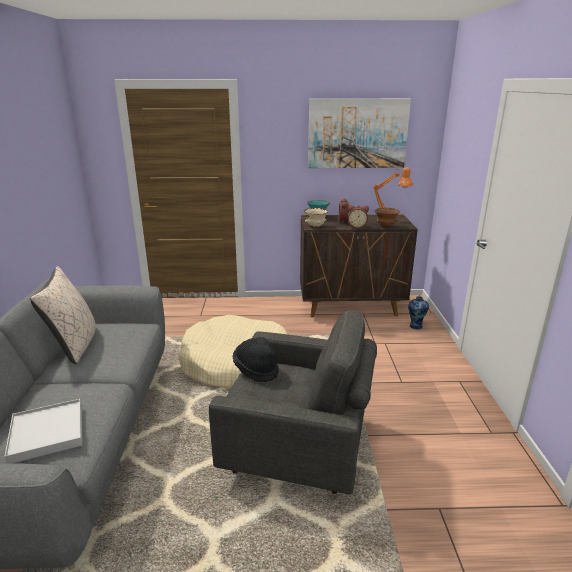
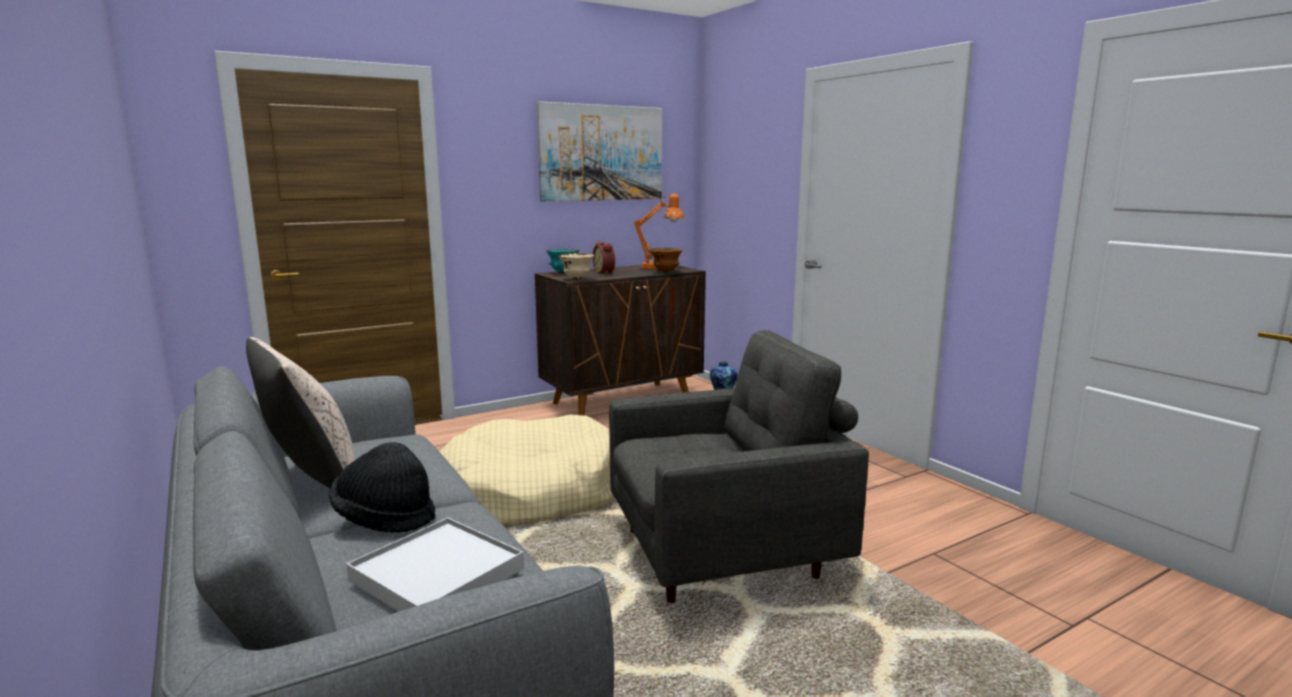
camera: 30 degrees left, 10 degrees down
black hat [233,337,279,382] -> black hat moved to [329,442,435,533]
alarm clock [348,205,369,228] -> none

